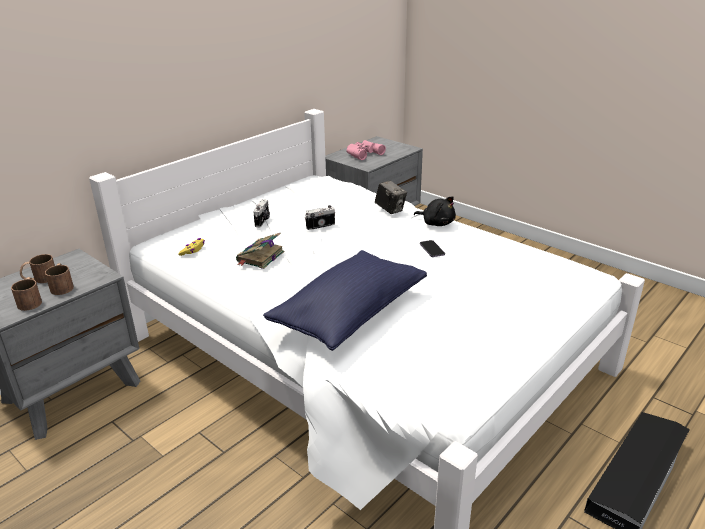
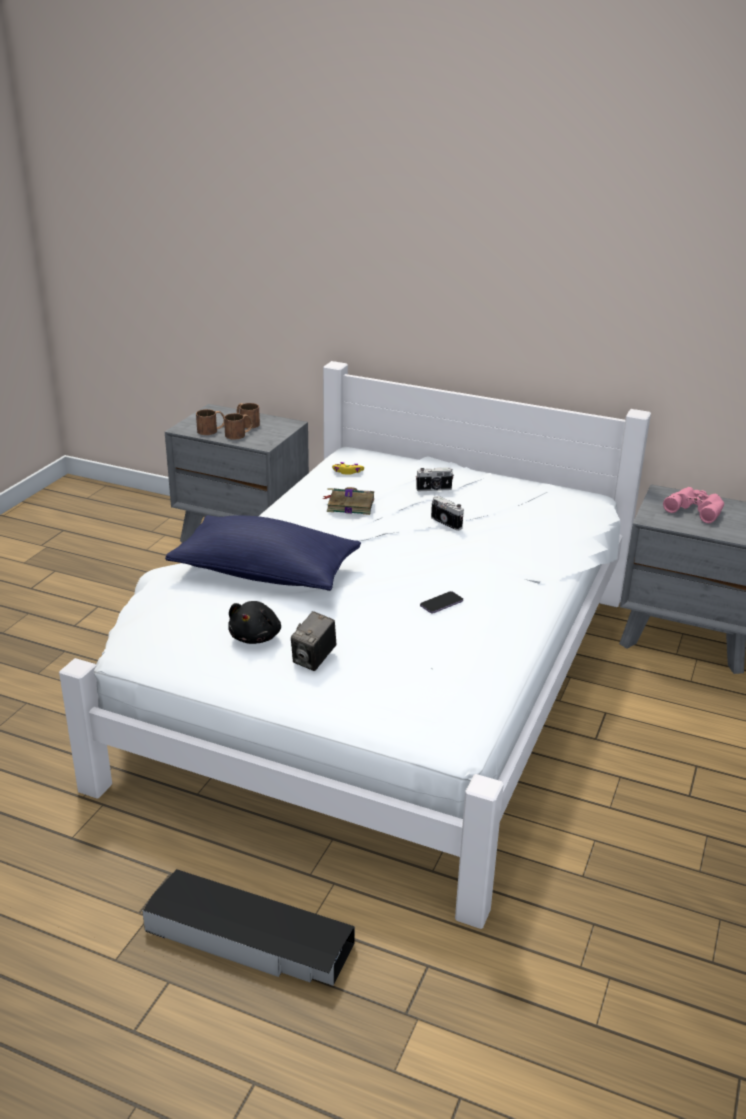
camera: 70 degrees right, 0 degrees up
camera [375,180,407,214] -> camera moved to [291,611,336,671]
black plush toy [414,196,456,226] -> black plush toy moved to [228,601,281,644]

